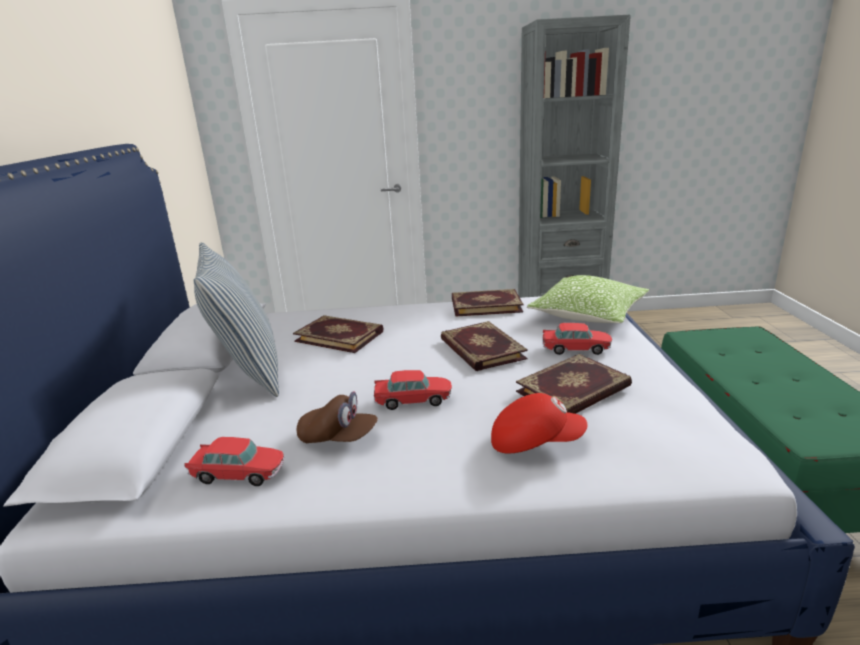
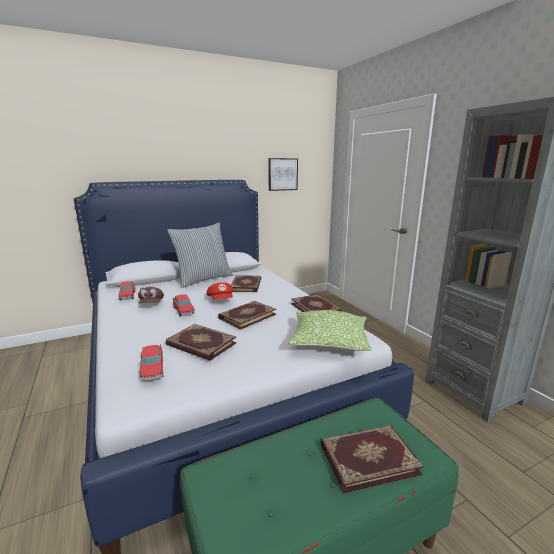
camera: 65 degrees right, 5 degrees down
red cap [491,393,588,453] -> red cap moved to [206,282,234,300]
toy car [542,323,612,355] -> toy car moved to [139,344,163,380]
none -> picture [268,158,298,191]
none -> book [321,425,424,493]

